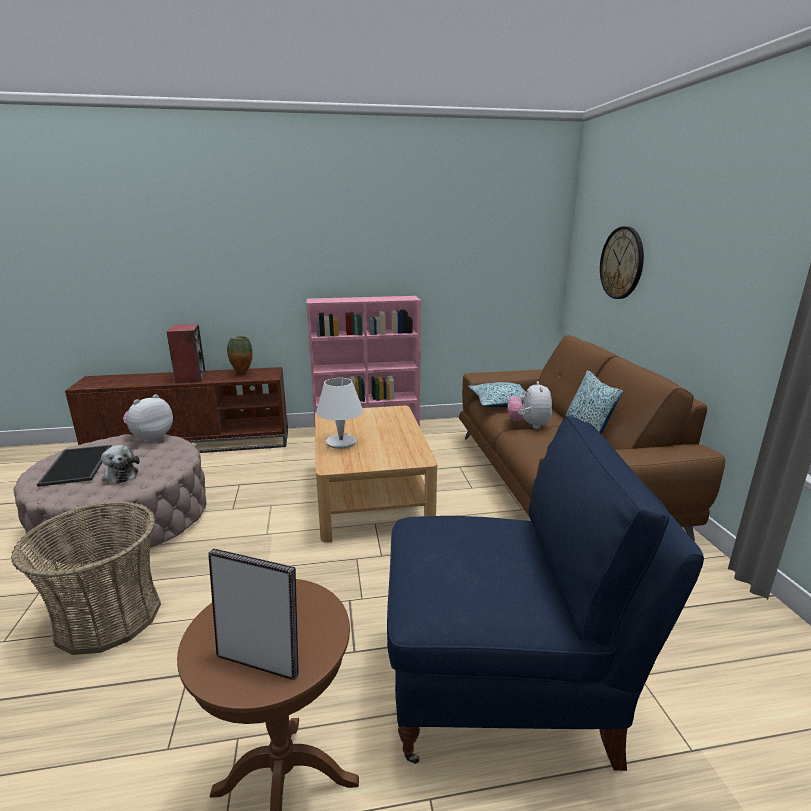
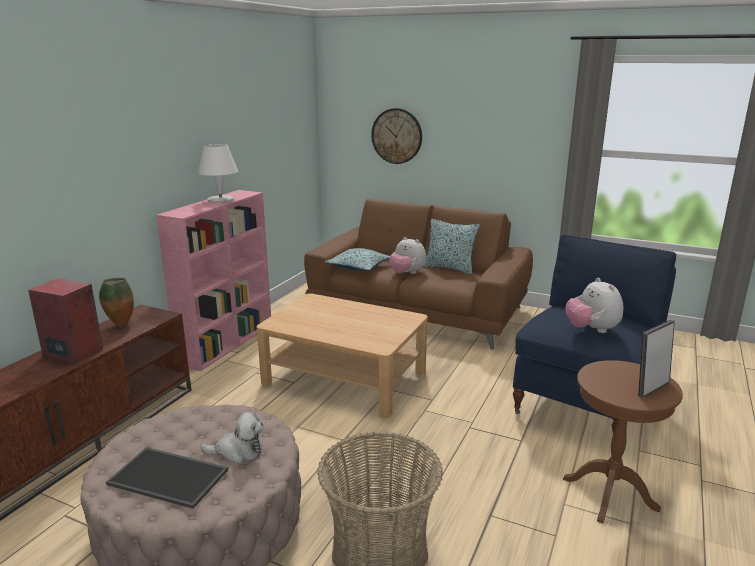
camera: 55 degrees left, 0 degrees up
plush toy [123,394,173,443] -> plush toy moved to [566,278,623,333]
white table lamp [316,378,363,449] -> white table lamp moved to [198,144,238,203]

